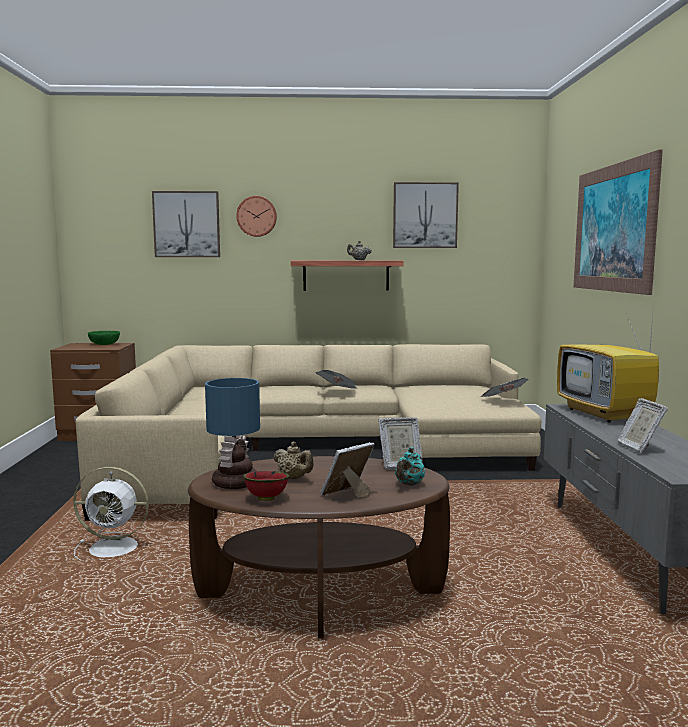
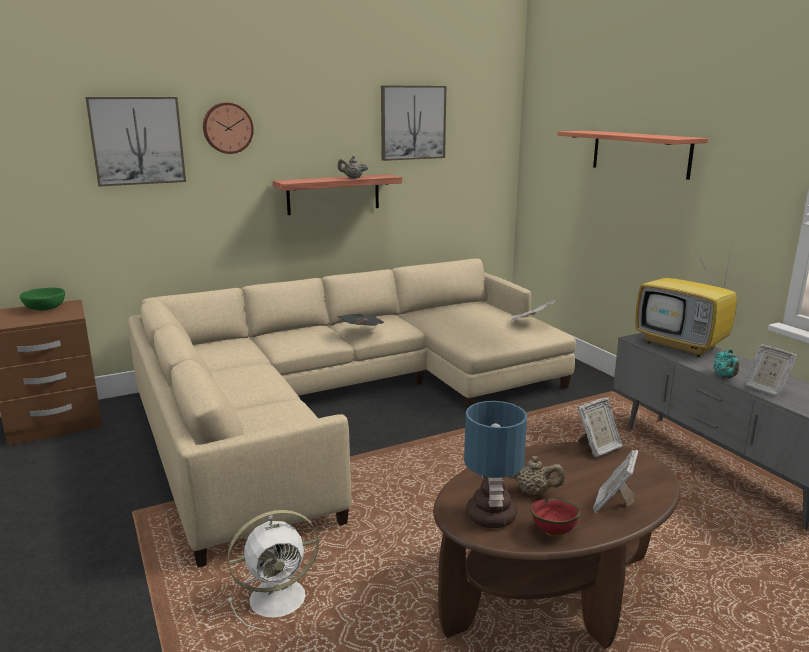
camera: 25 degrees left, 10 degrees up
turquoise teapot [395,447,425,486] -> turquoise teapot moved to [714,349,739,378]
picture [574,149,663,295] -> shelf [557,131,708,180]

